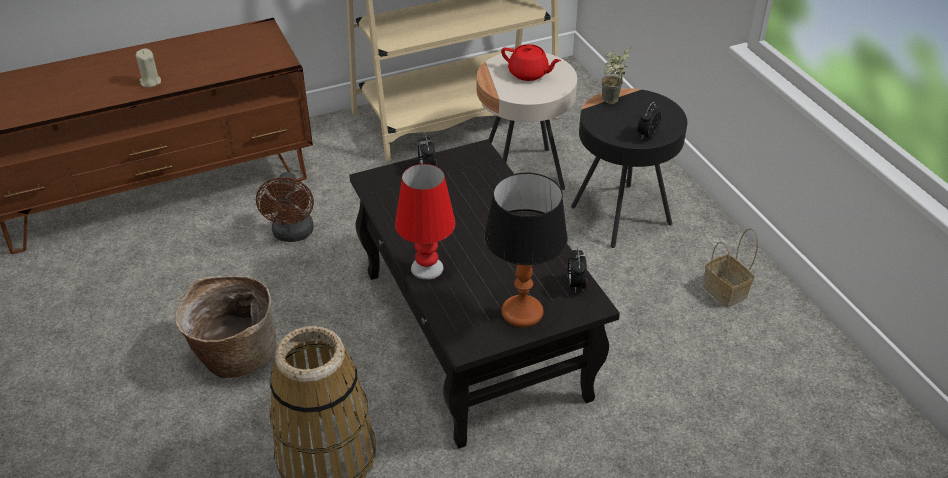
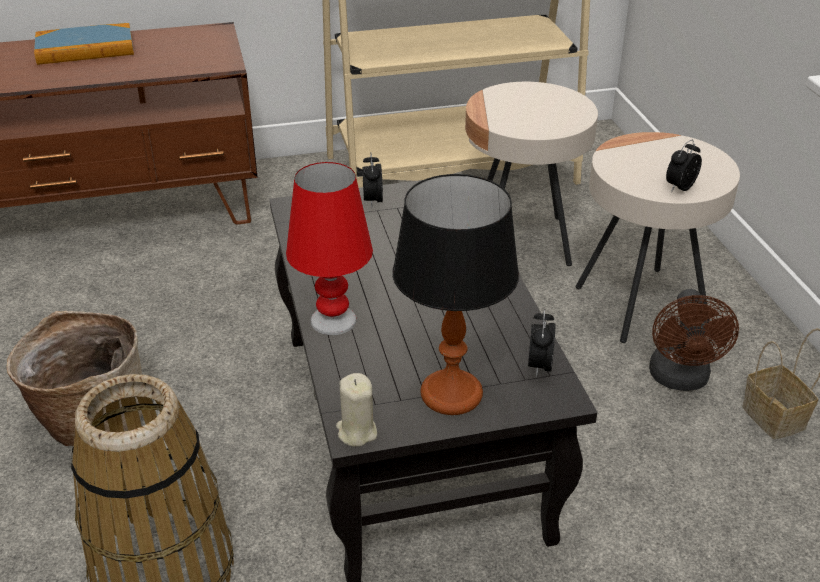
camera: 10 degrees right, 5 degrees down
beige candle [136,49,161,88] -> beige candle moved to [336,373,377,447]
brown fan [256,172,314,242] -> brown fan moved to [649,289,739,391]
red teapot [501,44,561,81] -> none
black side table [571,88,687,248] -> beige side table [576,132,740,343]
potted plant [601,47,632,104] -> none
none -> book [34,23,134,65]

